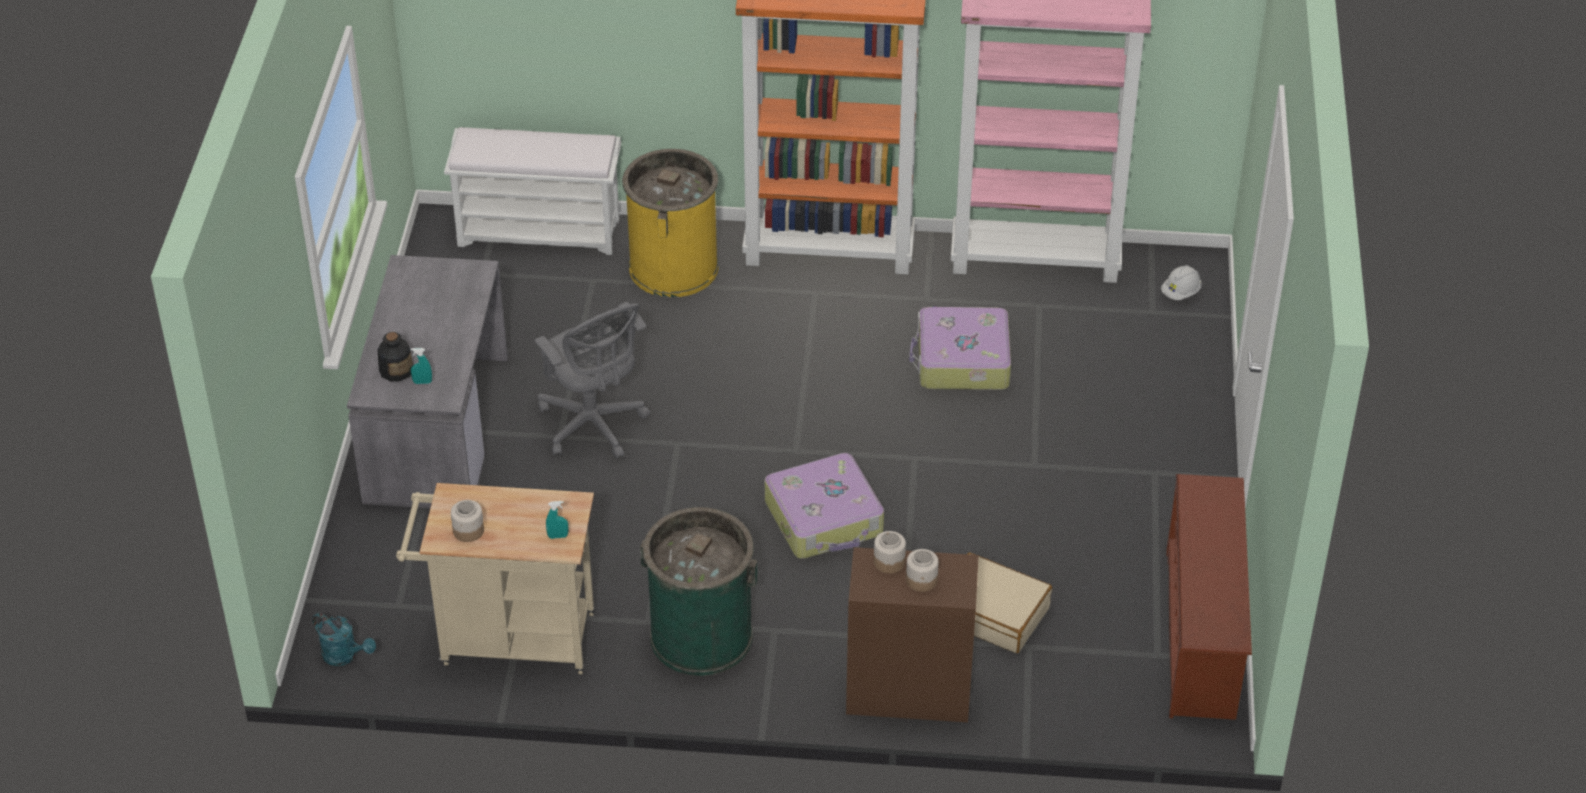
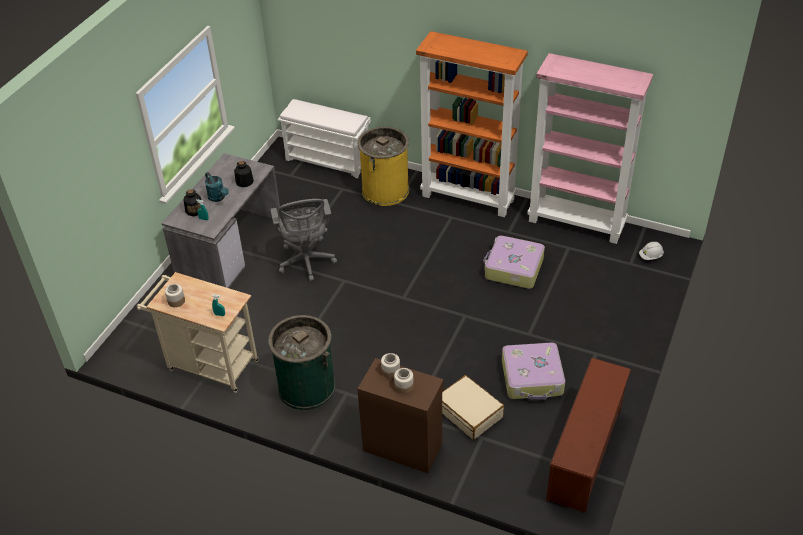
camera: 20 degrees right, 0 degrees up
turquoise watering can [312,612,376,666] -> turquoise watering can moved to [205,172,229,202]
suitcase [765,453,884,559] -> suitcase moved to [502,343,565,400]
none -> bottle [234,161,254,187]

